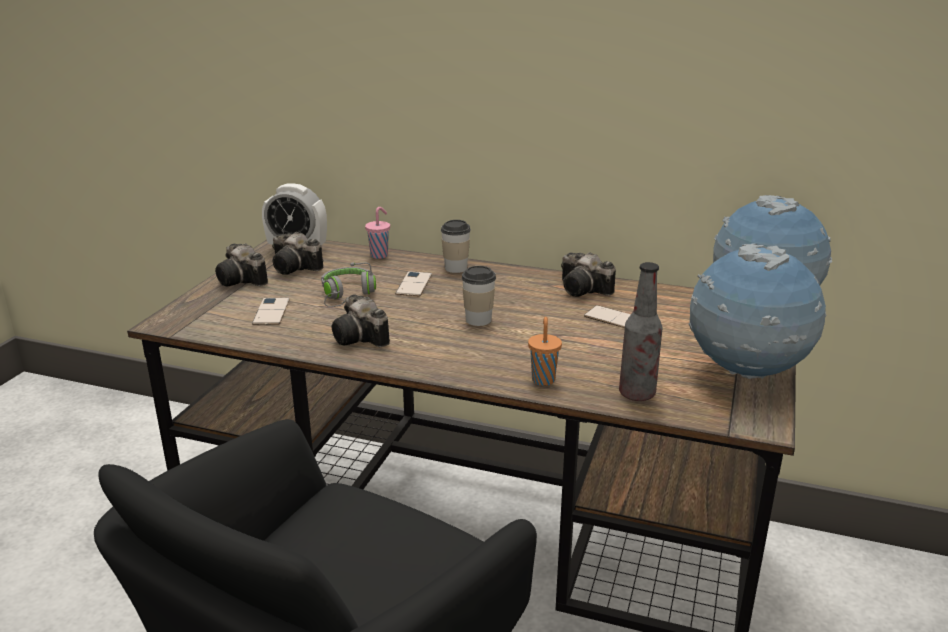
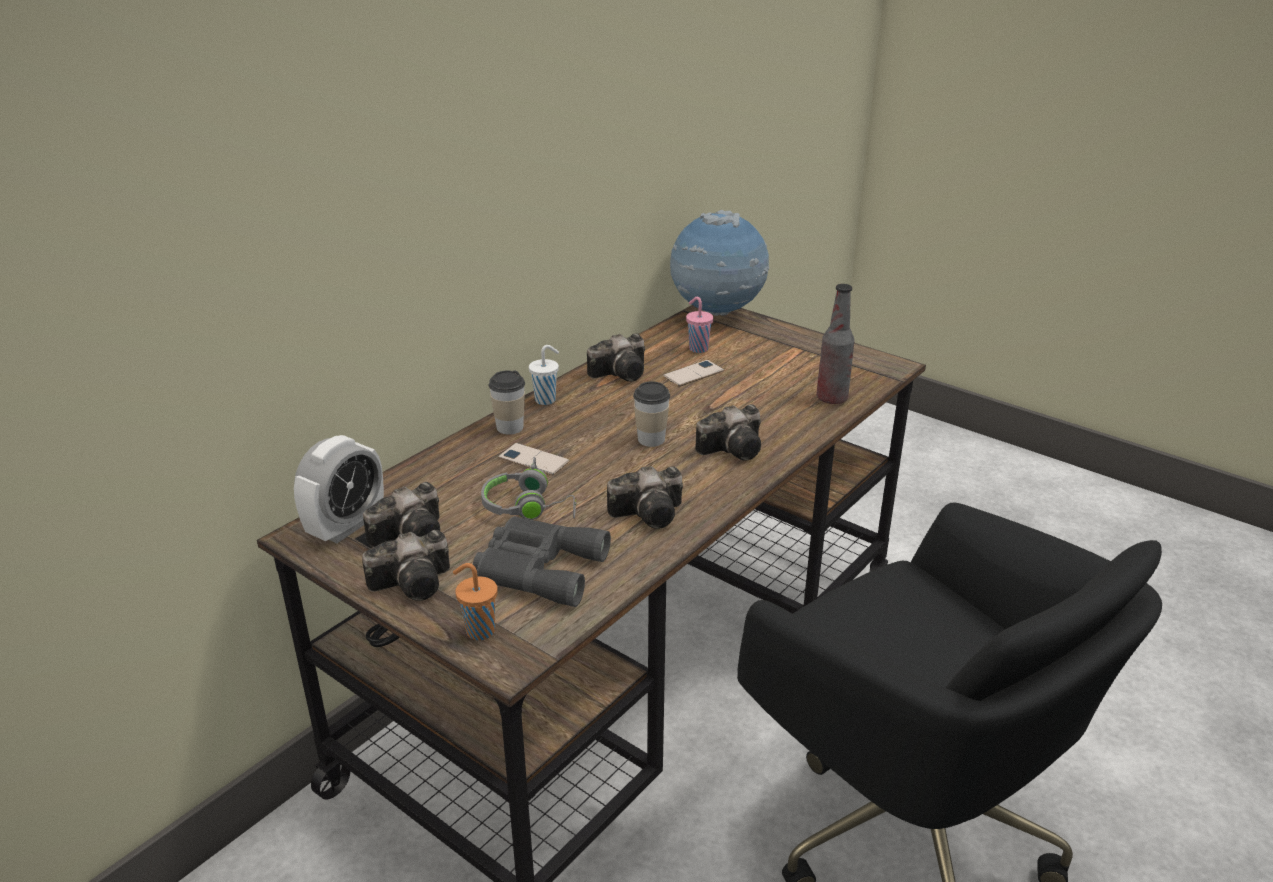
camera: 70 degrees left, 5 degrees up
phone [252,298,290,325] -> grey binoculars [473,516,611,607]
pink cup [365,207,390,259] -> pink cup moved to [686,297,714,353]
orange cup [528,317,562,386] -> orange cup moved to [453,563,497,640]
globe [689,244,826,379] -> none
none -> white cup [529,345,559,405]
none -> camera [695,404,761,460]

